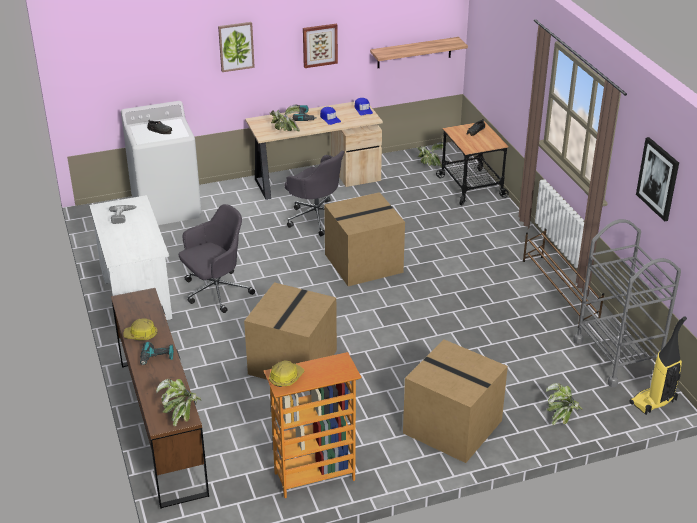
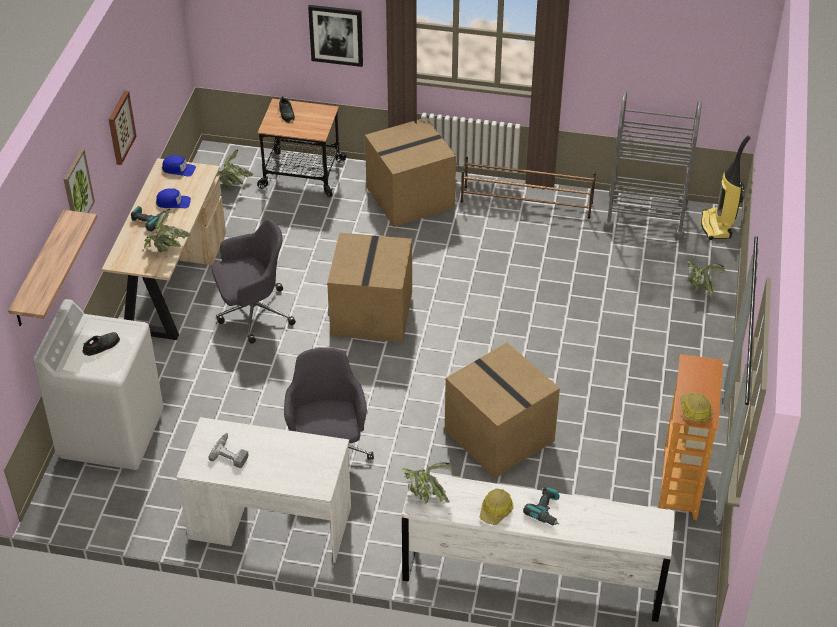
camera: 60 degrees left, 10 degrees up
brown dresser [111,288,209,509] -> white dresser [402,473,675,622]
potted plant [156,379,201,426] -> potted plant moved to [402,462,451,504]
shelf [370,37,468,68] -> shelf moved to [8,210,97,326]
cardboard box [403,339,508,463] -> cardboard box moved to [365,118,456,227]
picture [636,137,679,222] -> picture moved to [308,5,363,67]

